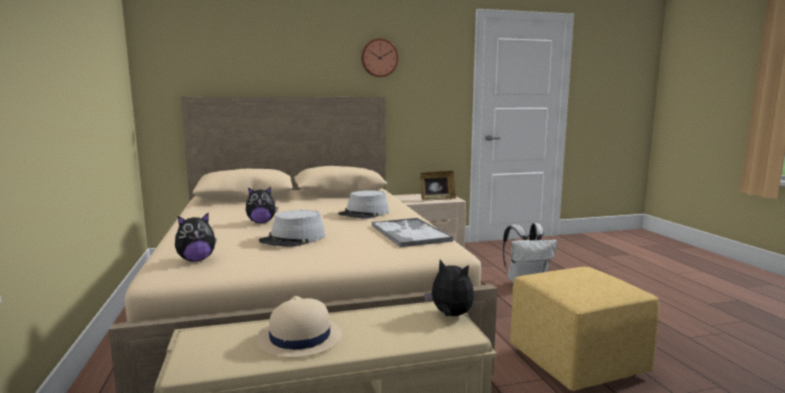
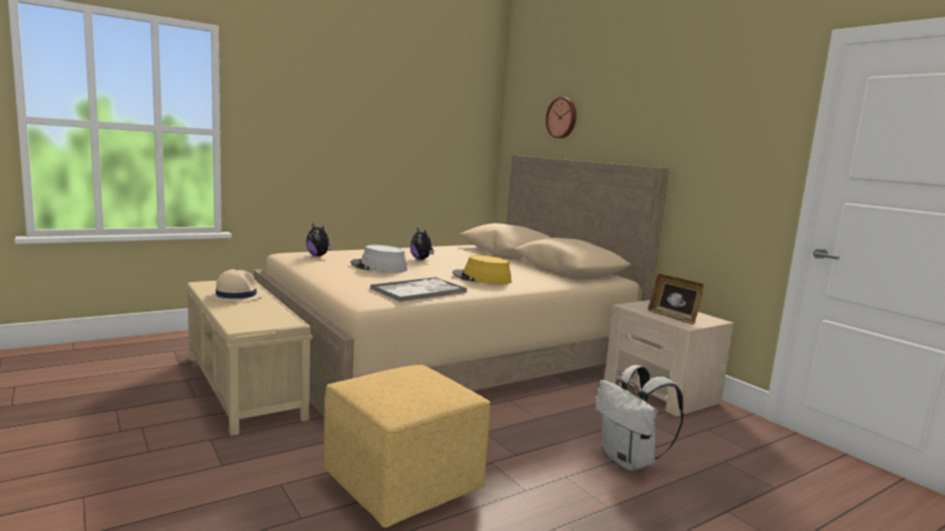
camera: 70 degrees right, 0 degrees up
grey hat [338,190,389,219] -> yellow hat [452,255,512,284]
wall clock [361,38,398,77] -> wall clock moved to [546,97,576,138]
plush toy [424,260,474,316] -> none

